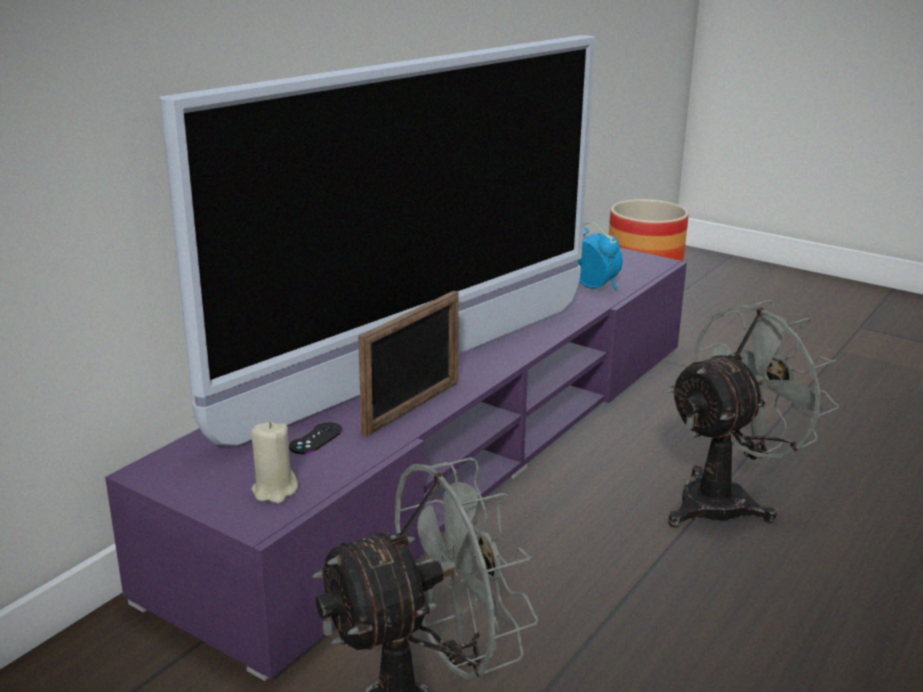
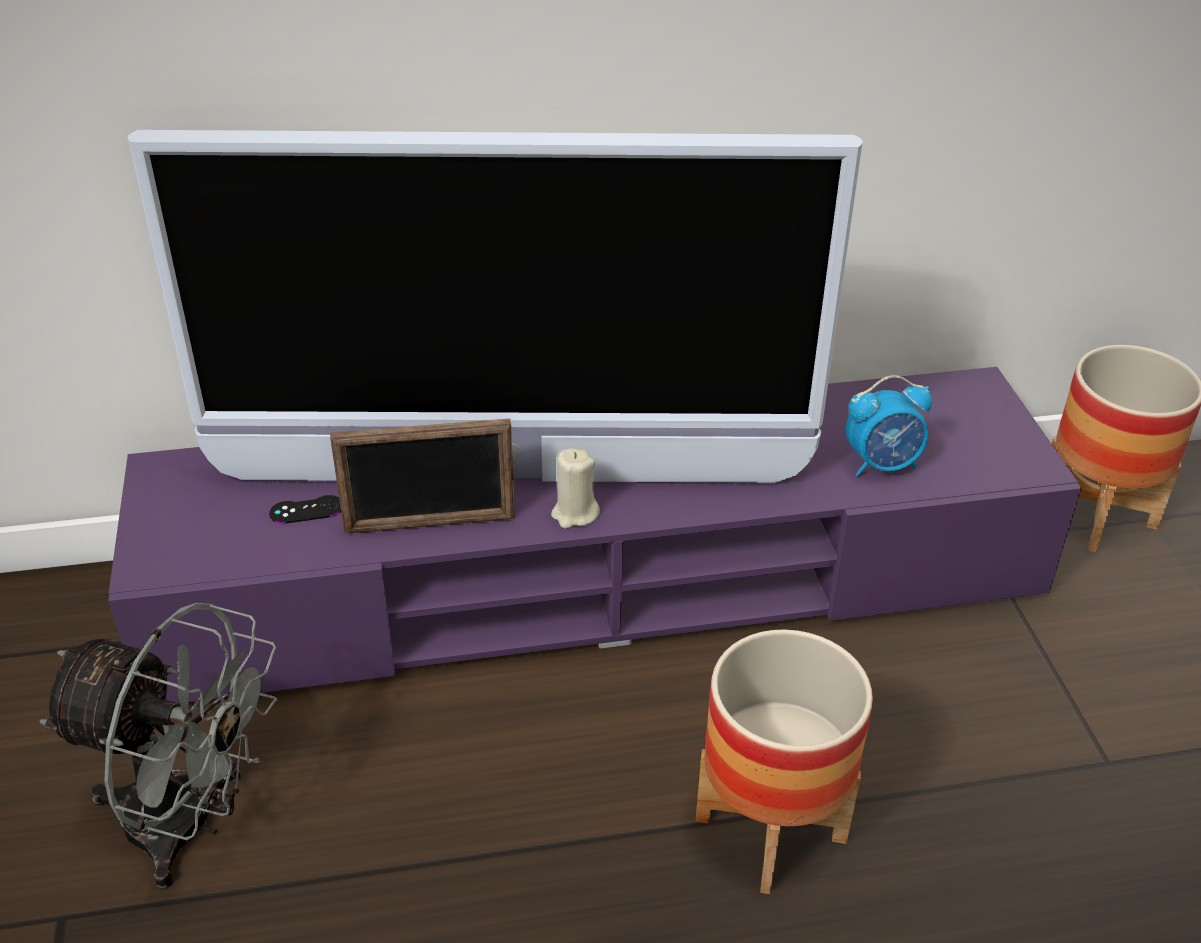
camera: 45 degrees right, 15 degrees up
beige candle [251,422,298,503] -> beige candle moved to [551,448,600,529]
alarm clock [578,222,623,291] -> alarm clock turned 75 degrees clockwise [846,375,932,477]
grey fan [667,300,839,527] -> planter [695,629,873,894]

